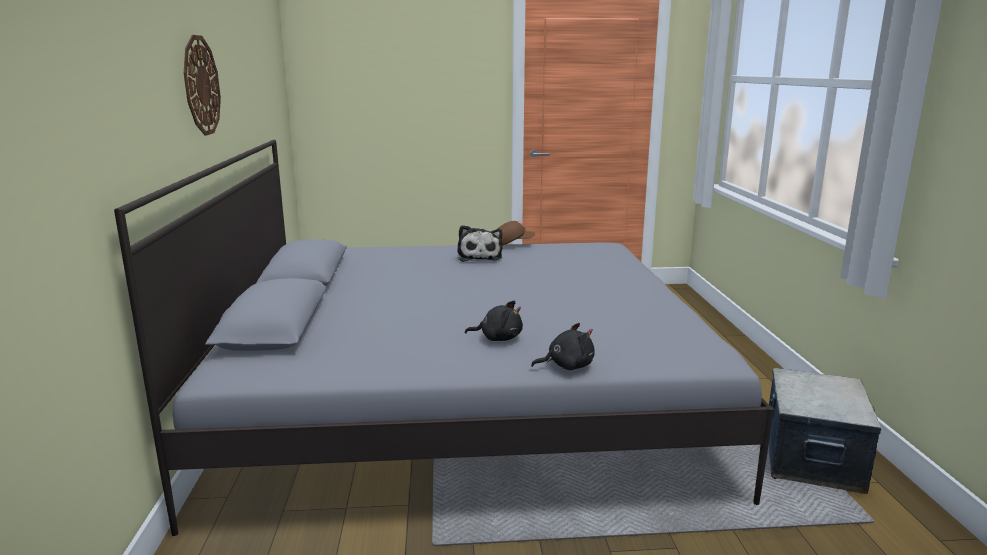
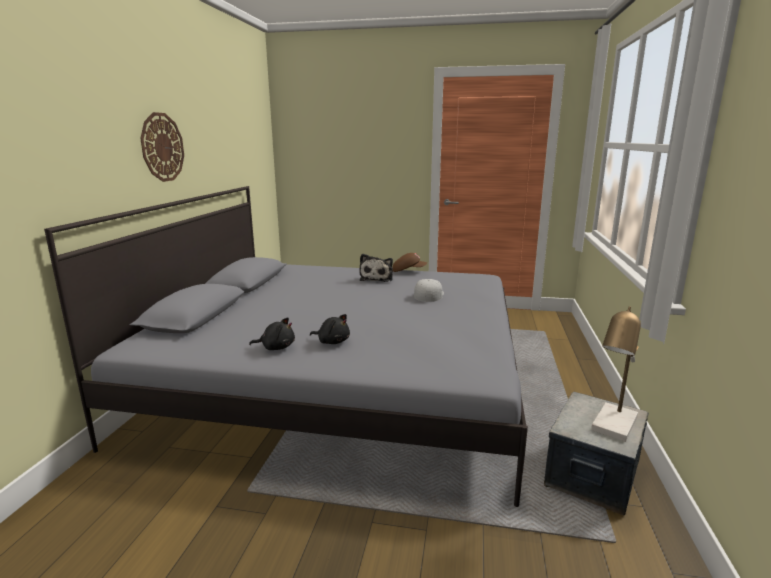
camera: 15 degrees right, 0 degrees up
black plush toy [531,323,595,370] -> black plush toy moved to [249,317,295,350]
none -> white cap [414,279,444,302]
none -> table lamp [591,306,641,442]

